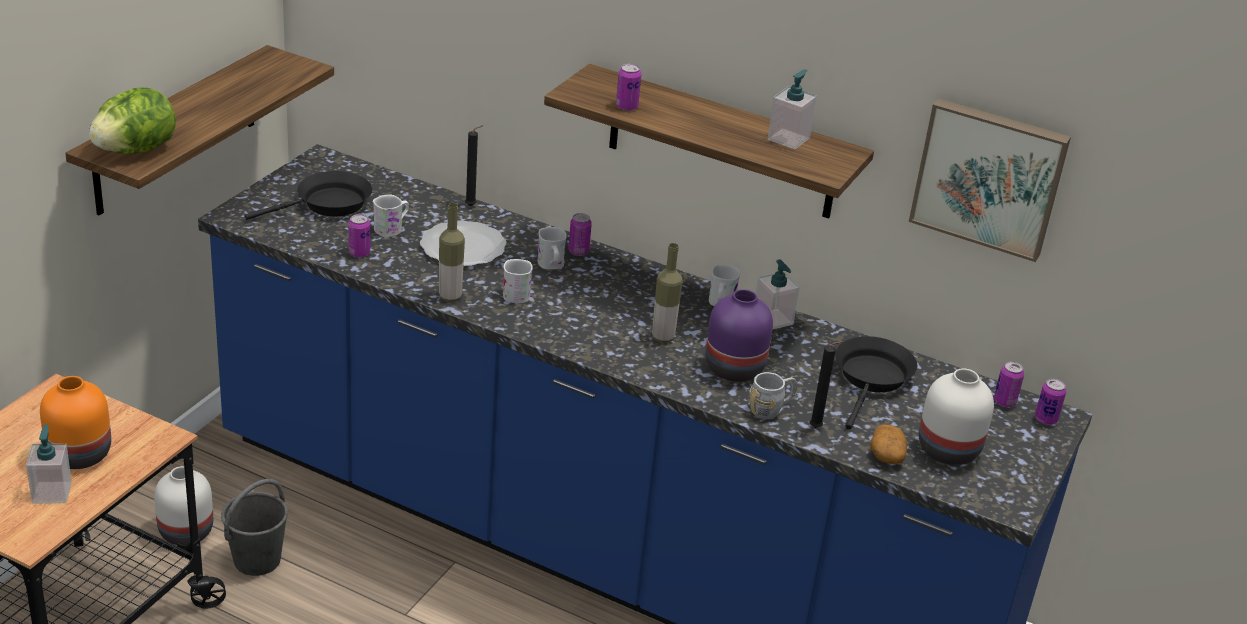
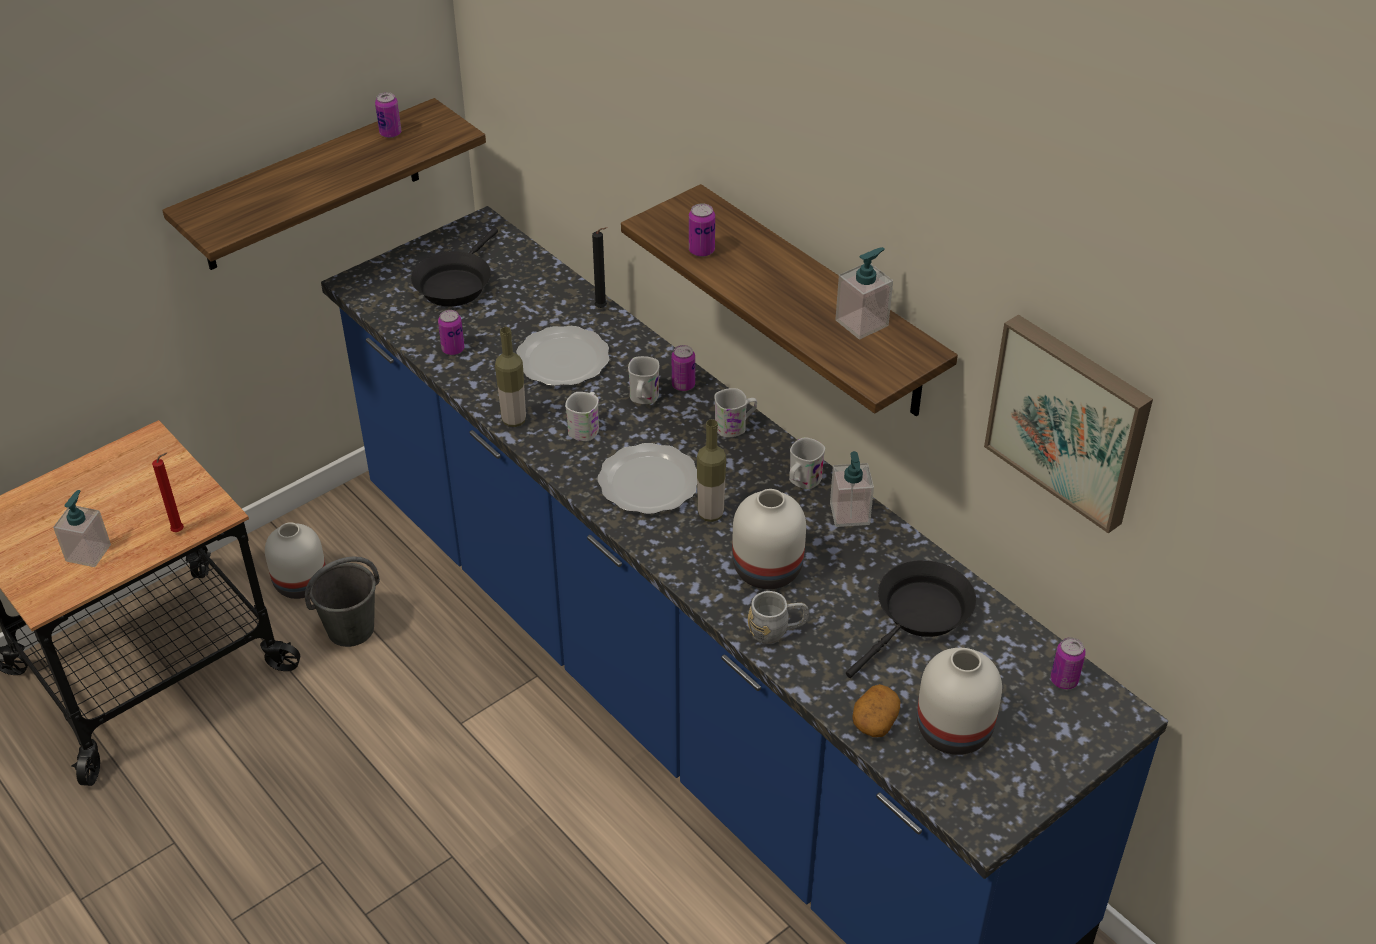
camera: 25 degrees right, 10 degrees up
orange vase [40,376,111,469] -> none
lettuce [89,87,176,154] -> none
black frying pan [245,171,372,220] -> black frying pan turned 120 degrees clockwise [411,227,498,306]
white mug [373,194,409,237] -> white mug moved to [714,388,757,437]
purple vase [705,289,773,382] -> white vase [732,489,806,589]
black candle [810,341,844,428] -> none
can [1035,378,1066,425] -> can moved to [375,92,402,138]
none -> red candle [152,452,184,532]
none -> plate [598,443,697,514]

